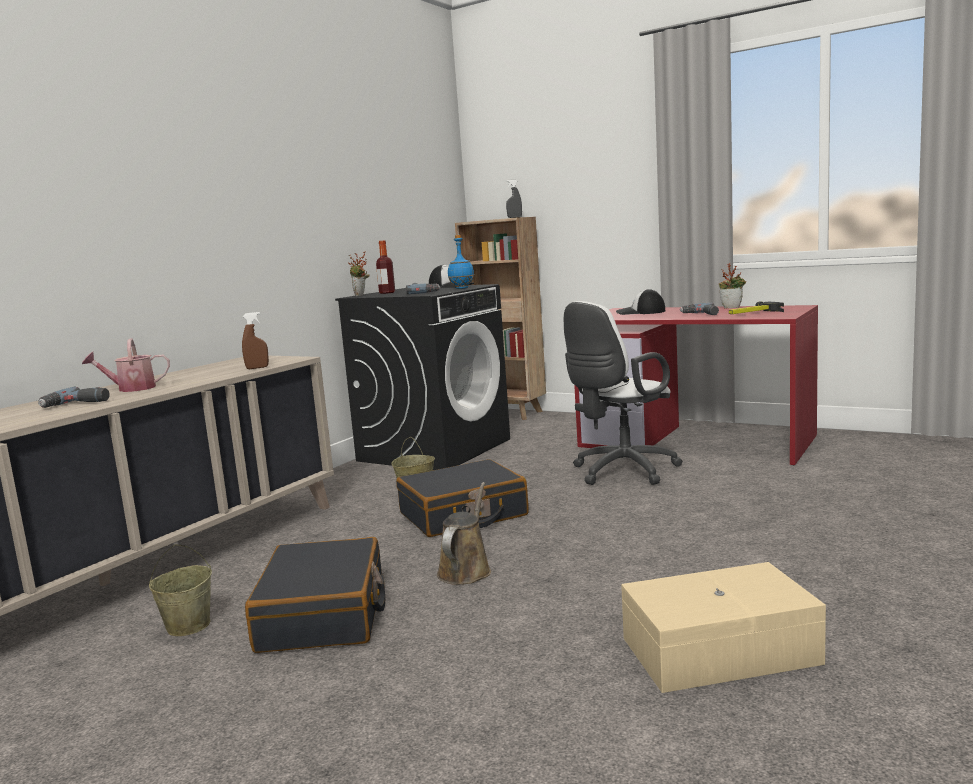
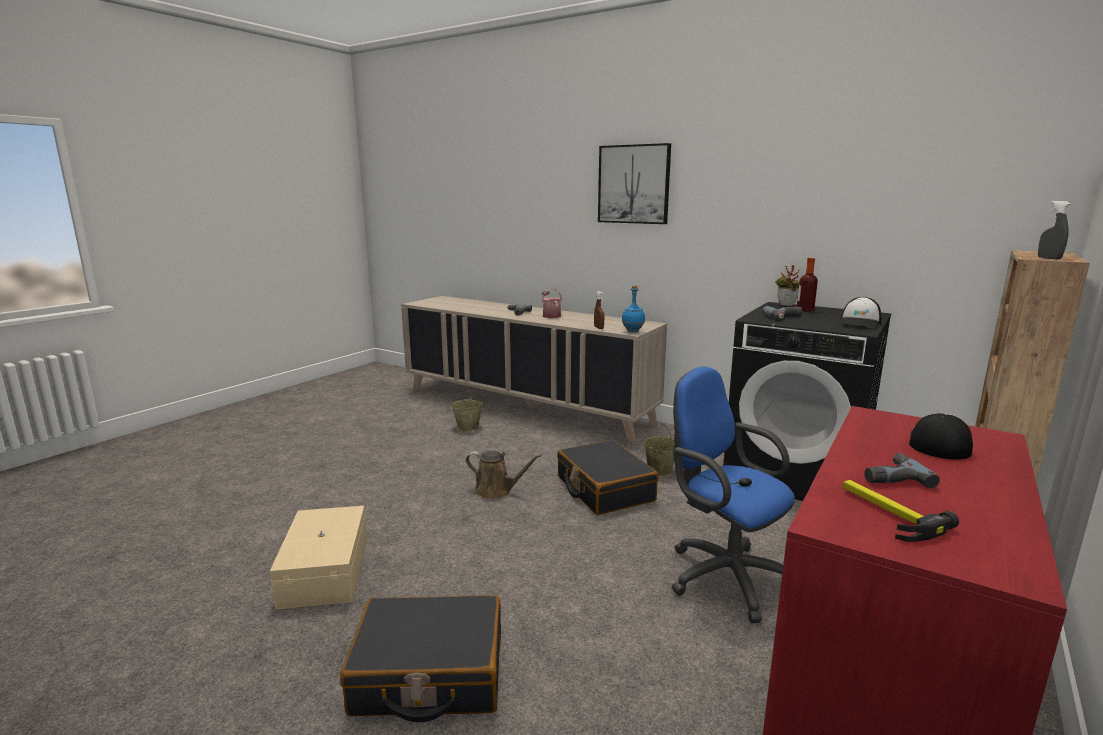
camera: 90 degrees right, 5 degrees up
black suitcase [245,537,385,653] -> black suitcase moved to [340,595,501,722]
blue bottle [448,235,474,289] -> blue bottle moved to [622,286,645,333]
white office chair [564,301,683,485] -> blue office chair [672,366,795,623]
potted plant [719,263,746,308] -> none
none -> picture [598,143,671,224]

